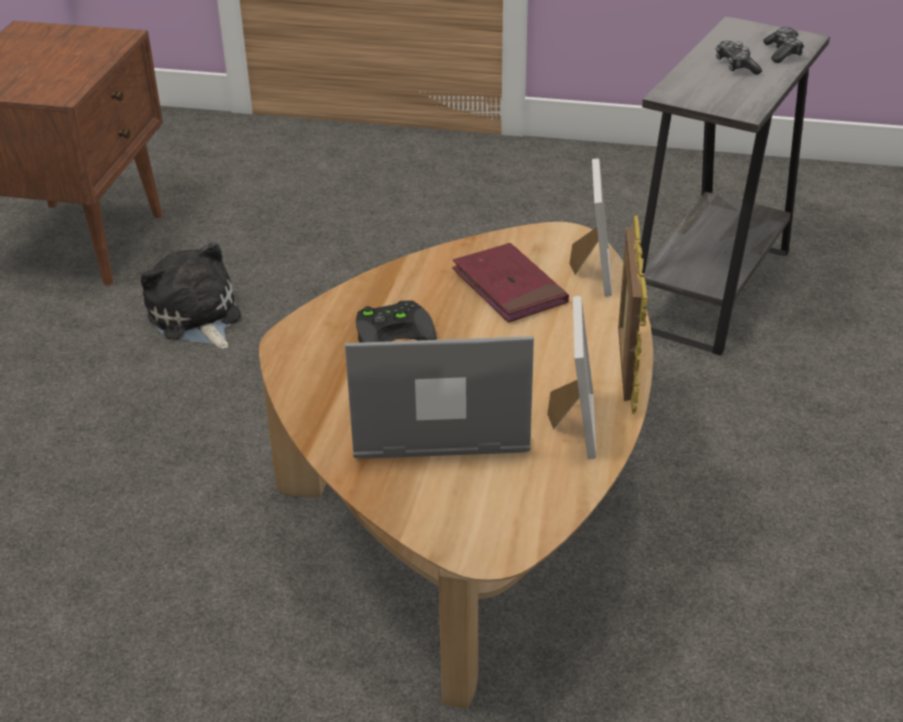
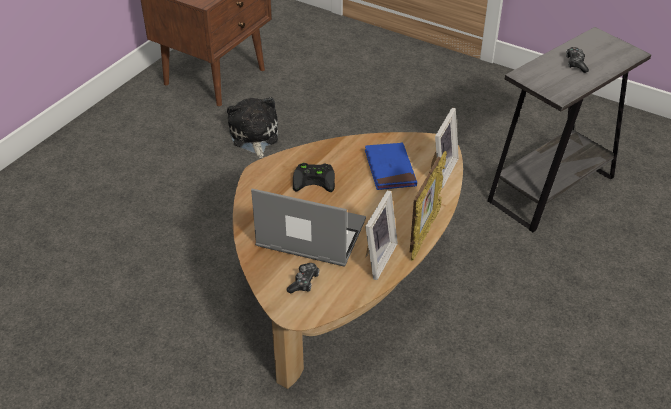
camera: 20 degrees right, 5 degrees up
red book [452,243,569,322] -> blue book [365,143,417,190]
game controller [763,27,805,63] -> game controller moved to [286,263,320,293]

